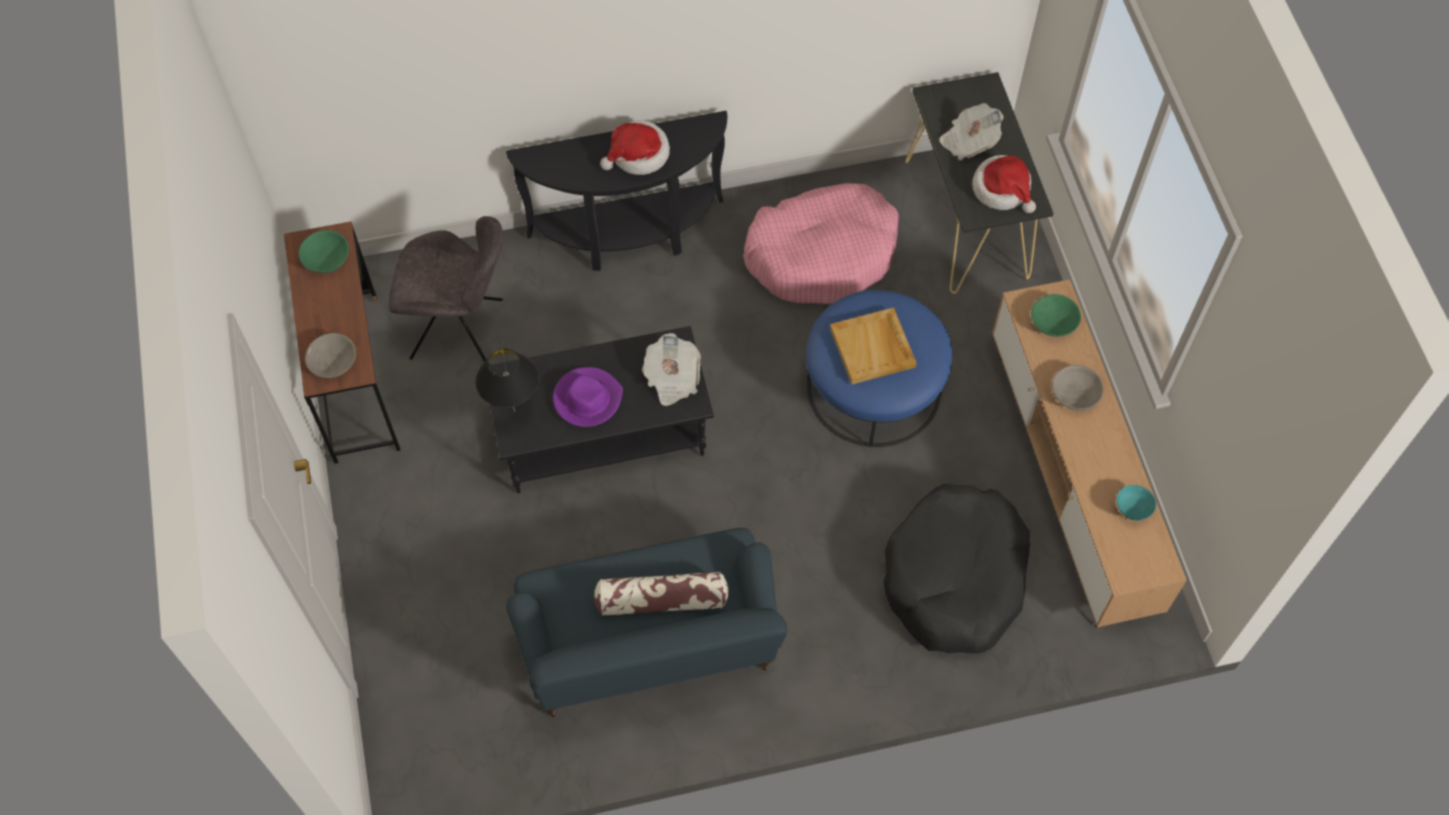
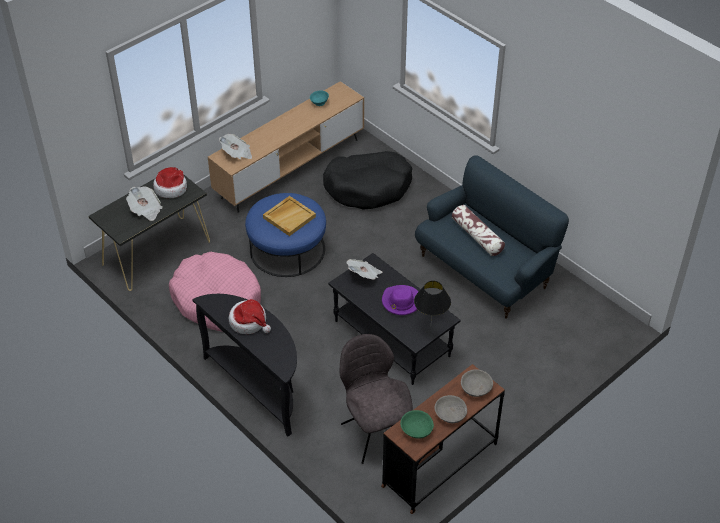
camera: 120 degrees left, 15 degrees down
green bowl [1031,294,1081,337] -> newspaper [219,134,252,159]
grey bowl [1052,365,1104,411] -> grey bowl moved to [434,395,467,423]

